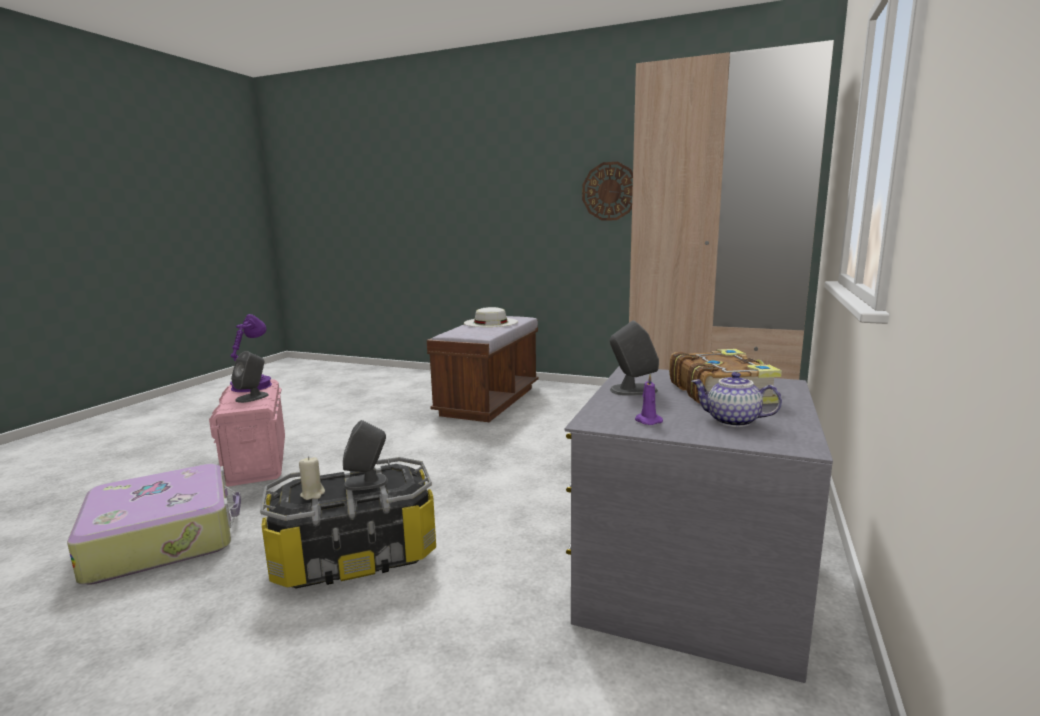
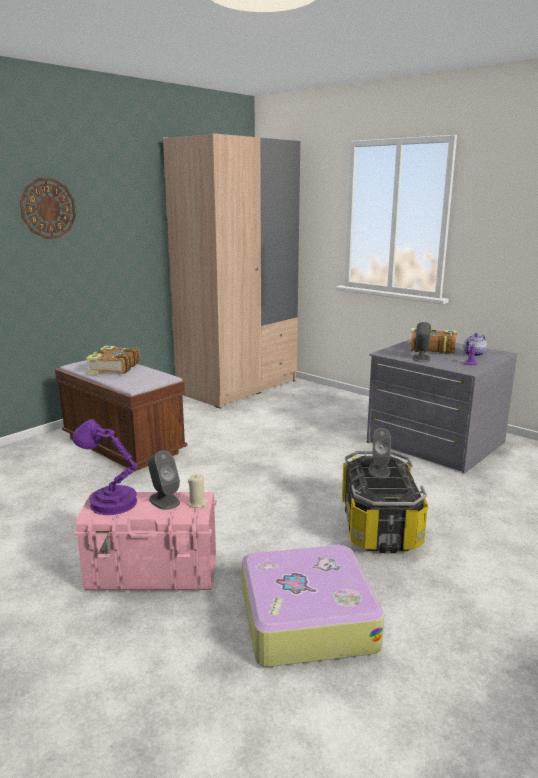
camera: 70 degrees left, 5 degrees up
beige candle [299,456,325,500] -> beige candle moved to [187,474,208,508]
white hat [464,307,518,327] -> book [86,346,139,374]
wall clock [582,162,633,221] -> wall clock moved to [20,178,76,239]

